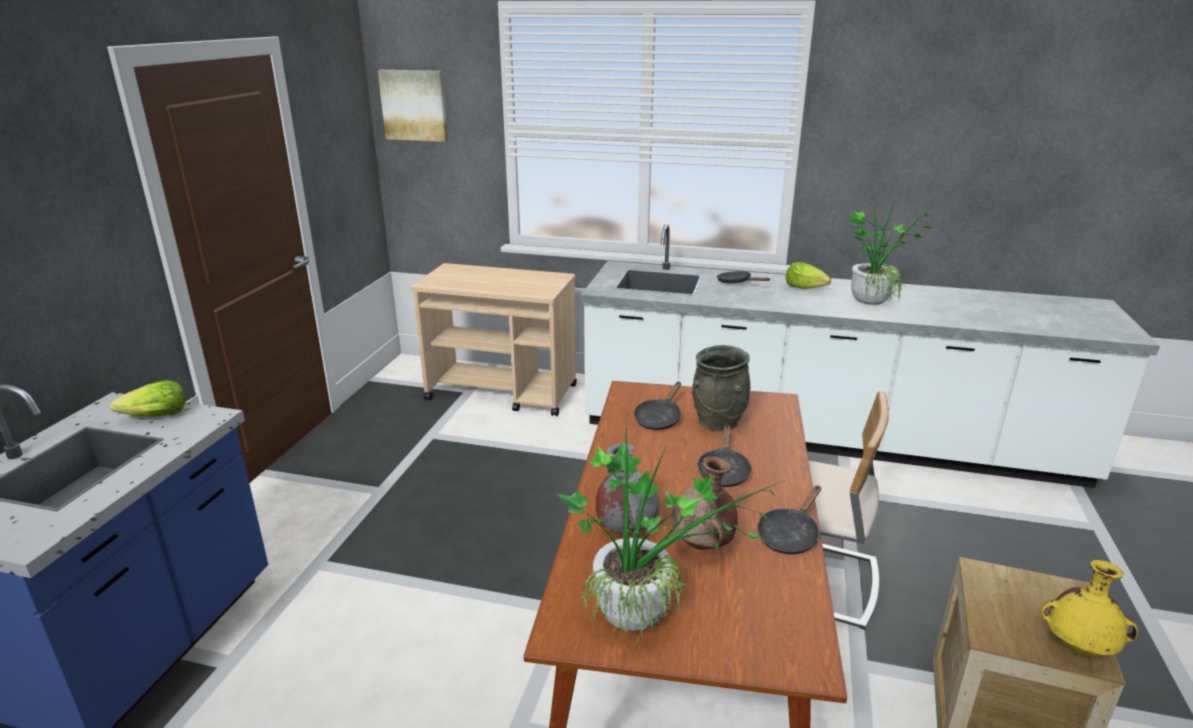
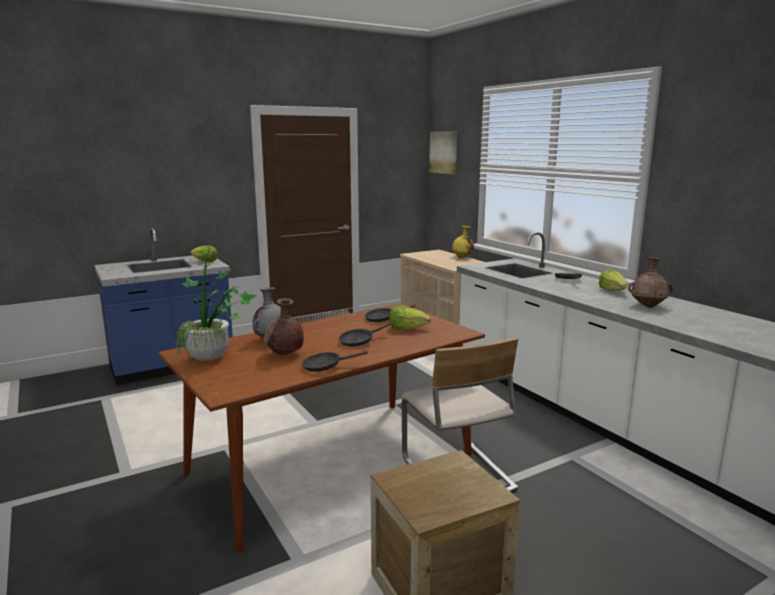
camera: 45 degrees right, 10 degrees down
grey vase [692,345,750,431] -> lettuce [389,306,431,330]
potted plant [848,190,933,305] -> brown vase [628,257,673,308]
yellow vase [1041,560,1138,657] -> yellow vase moved to [452,226,474,258]

